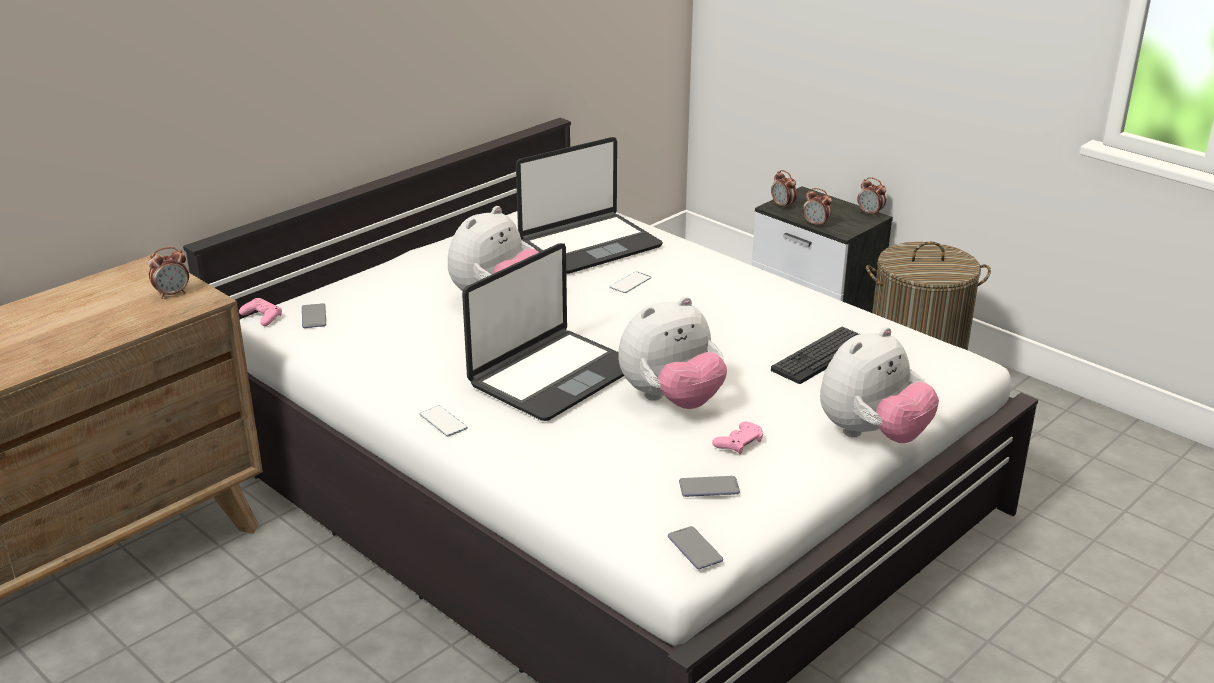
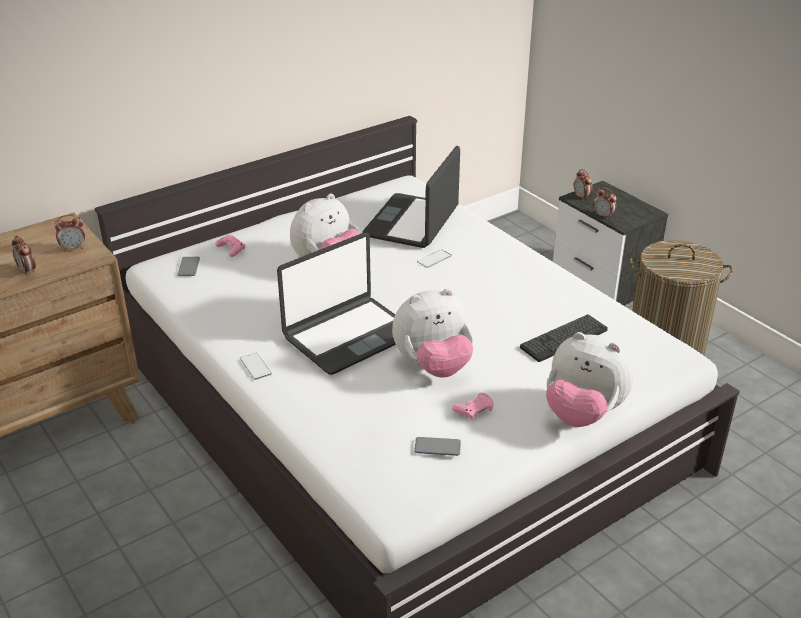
camera: 10 degrees right, 5 degrees up
pink game controller [239,298,282,326] -> pink game controller moved to [215,235,245,257]
laptop [516,137,663,274] -> laptop turned 135 degrees clockwise [362,146,460,248]
phone [668,526,723,569] -> none
plush toy [820,327,939,443] -> plush toy turned 60 degrees clockwise [546,332,634,427]
alarm clock [857,177,886,217] -> alarm clock moved to [12,235,36,276]

